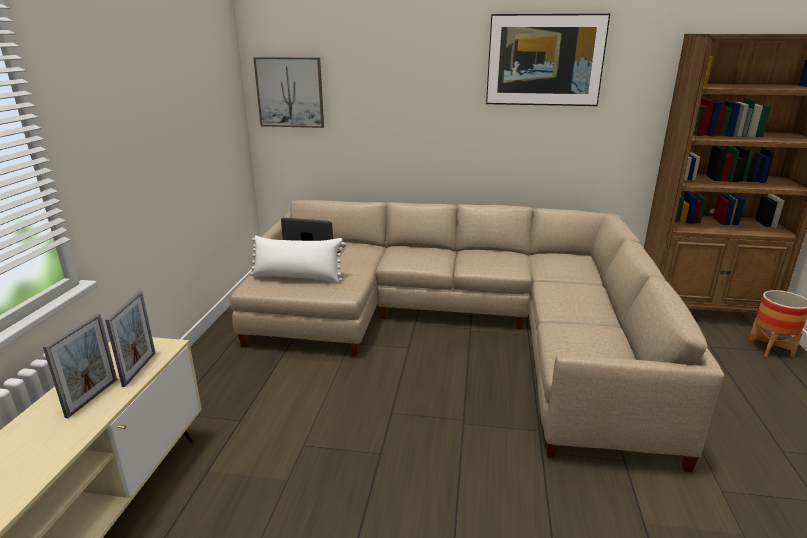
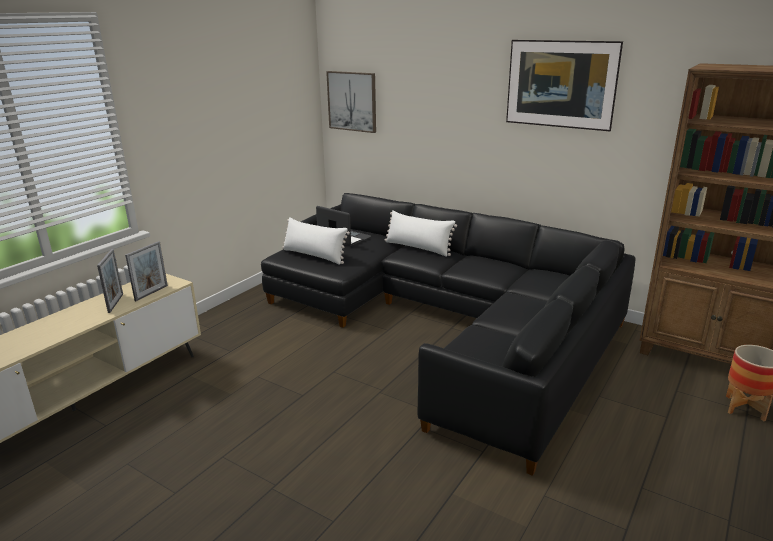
camera: 25 degrees right, 0 degrees up
picture frame [43,313,117,418] -> picture frame turned 45 degrees counterclockwise [97,249,123,313]
beige sofa [230,200,724,472] -> black sofa [261,193,636,476]
none -> white pillow [385,210,457,257]

